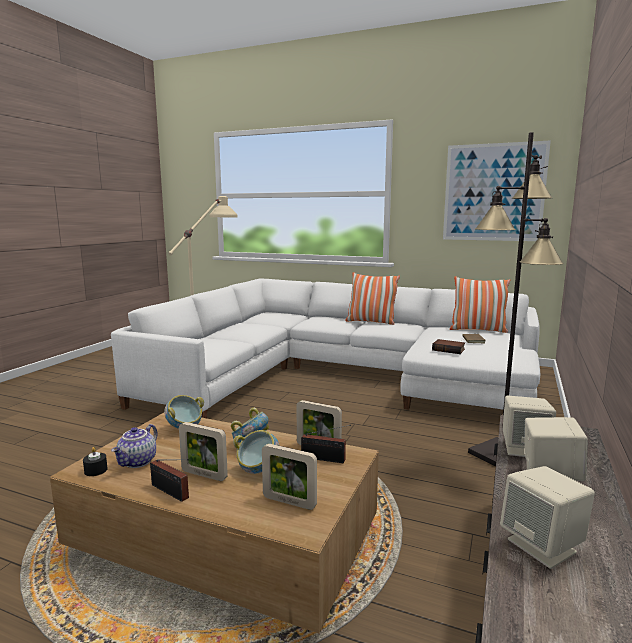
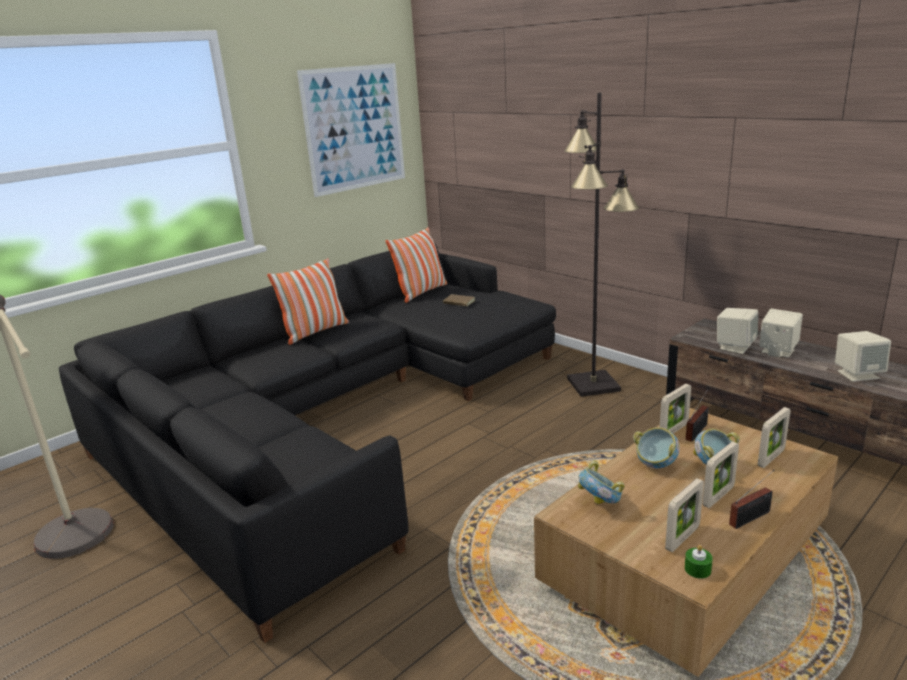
camera: 65 degrees left, 10 degrees up
black candle [83,447,108,476] -> green candle [684,545,713,579]
white sofa [111,279,540,418] -> black sofa [59,242,556,643]
teapot [111,424,157,468] -> picture frame [665,478,704,552]
book [432,339,465,354] -> none

